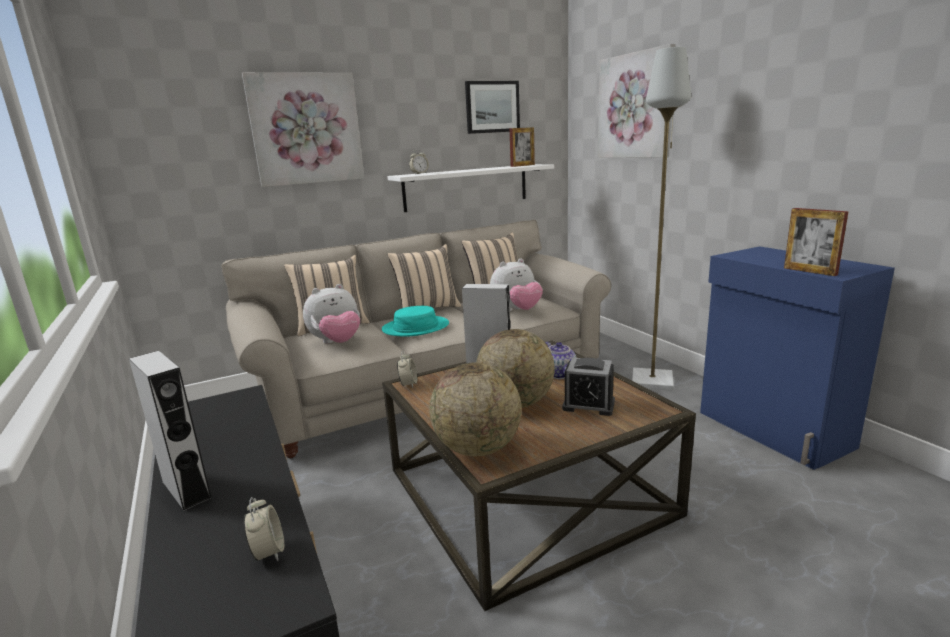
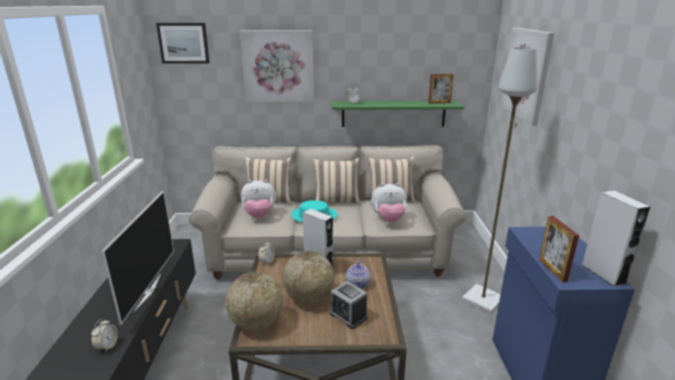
camera: 25 degrees right, 5 degrees up
grey speaker [129,351,212,512] -> grey speaker moved to [582,190,651,287]
white shelf [387,164,554,212] -> green shelf [332,101,464,127]
picture [465,81,520,134] -> picture moved to [156,23,210,64]
none -> television [102,191,174,325]

